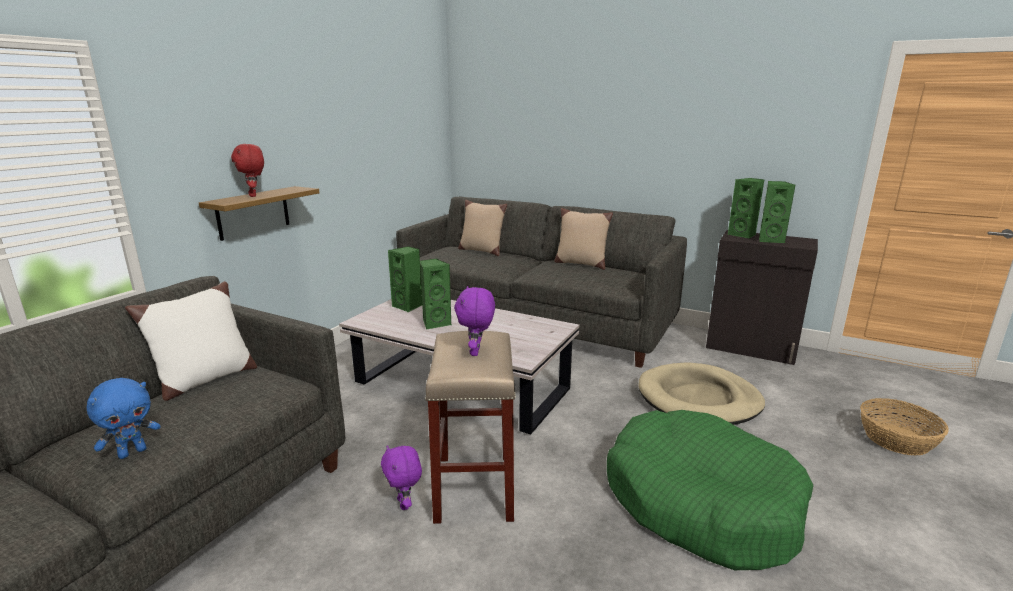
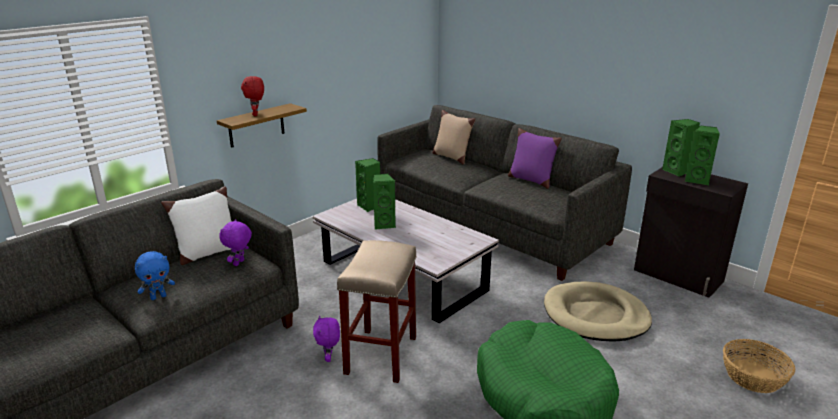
camera: 15 degrees right, 5 degrees up
purple plush toy [454,286,495,356] -> purple plush toy moved to [219,219,252,266]
beige pillow [554,208,613,270] -> purple pillow [508,128,561,189]

